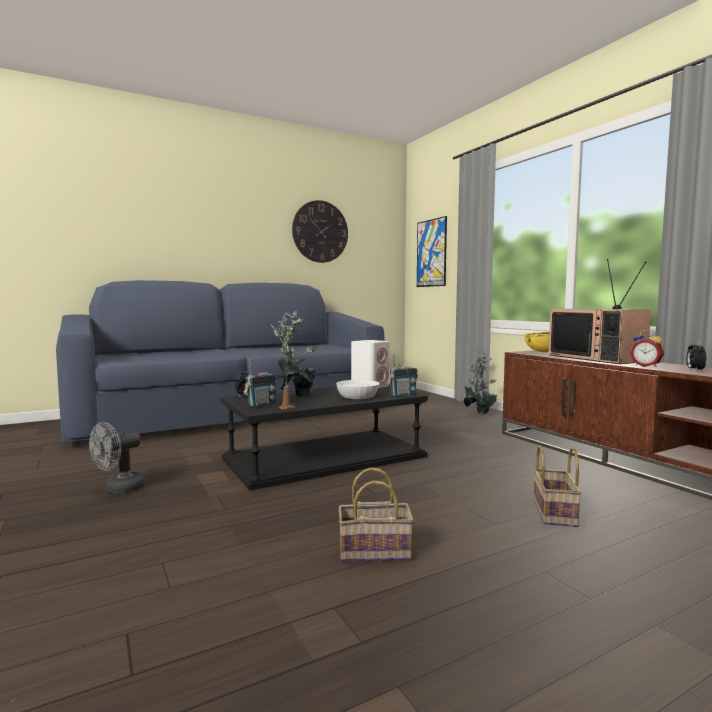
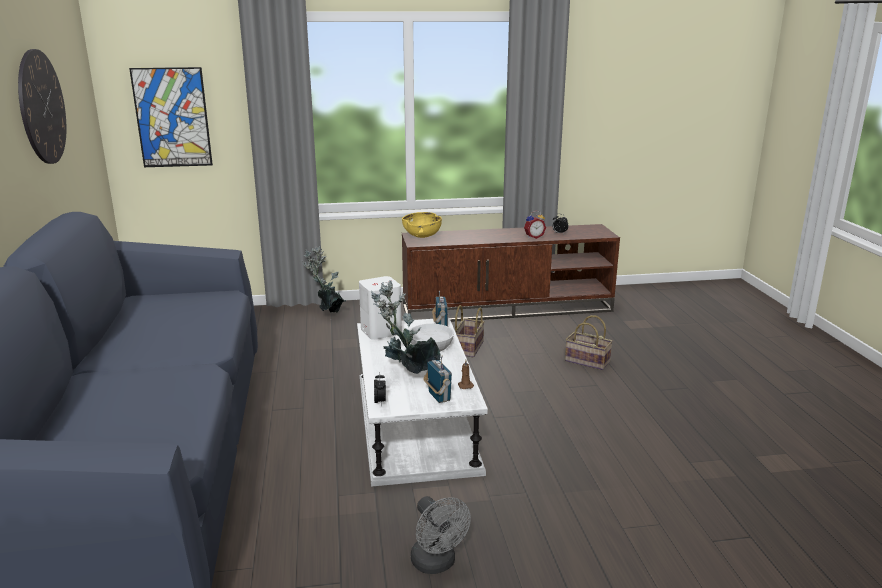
camera: 70 degrees left, 15 degrees up
black coffee table [220,386,428,491] -> white coffee table [357,318,488,487]
basket [339,468,414,562] -> basket moved to [455,305,485,357]
television [549,259,651,364] -> none

